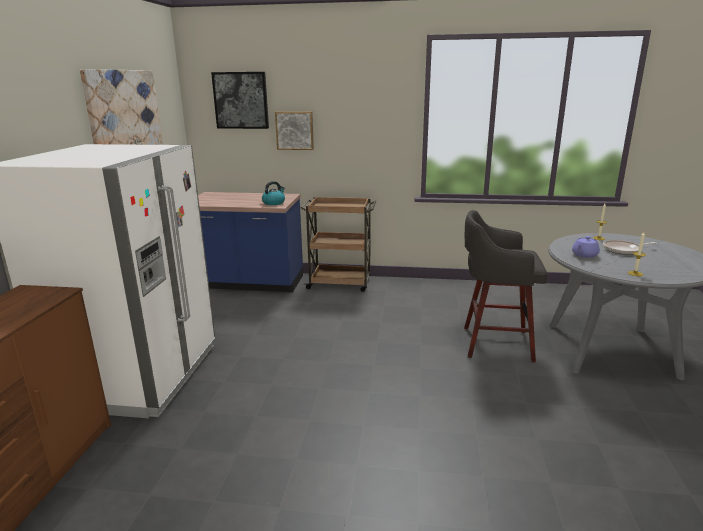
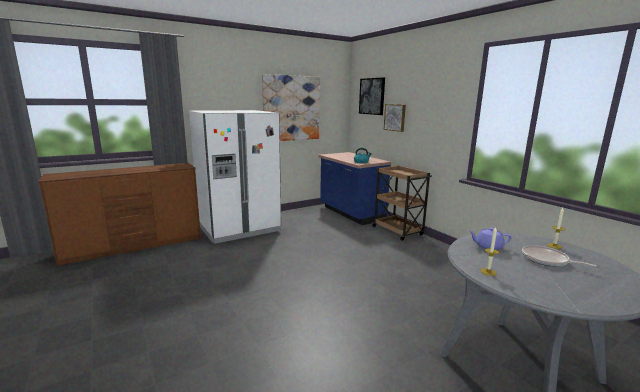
camera: 50 degrees right, 5 degrees down
grey stool [464,210,547,362] -> none

